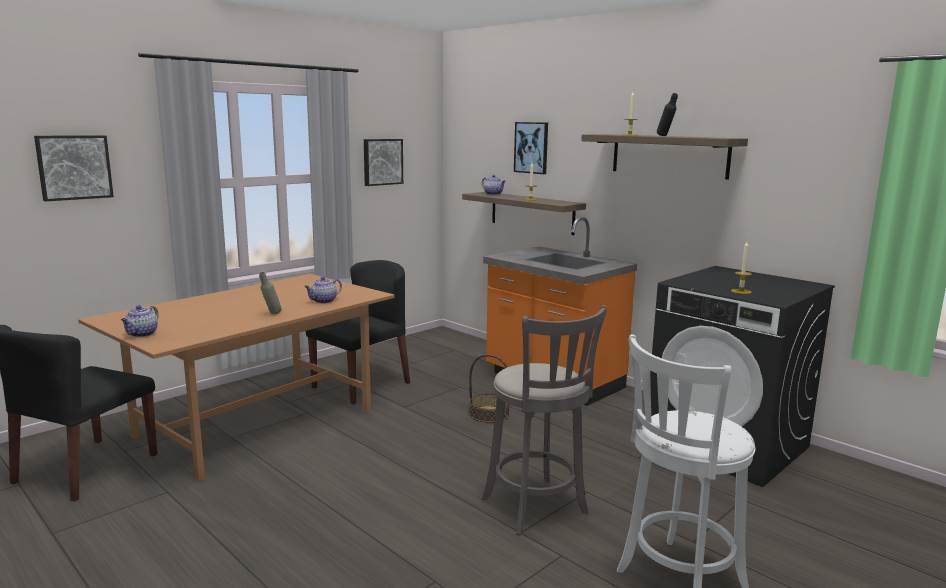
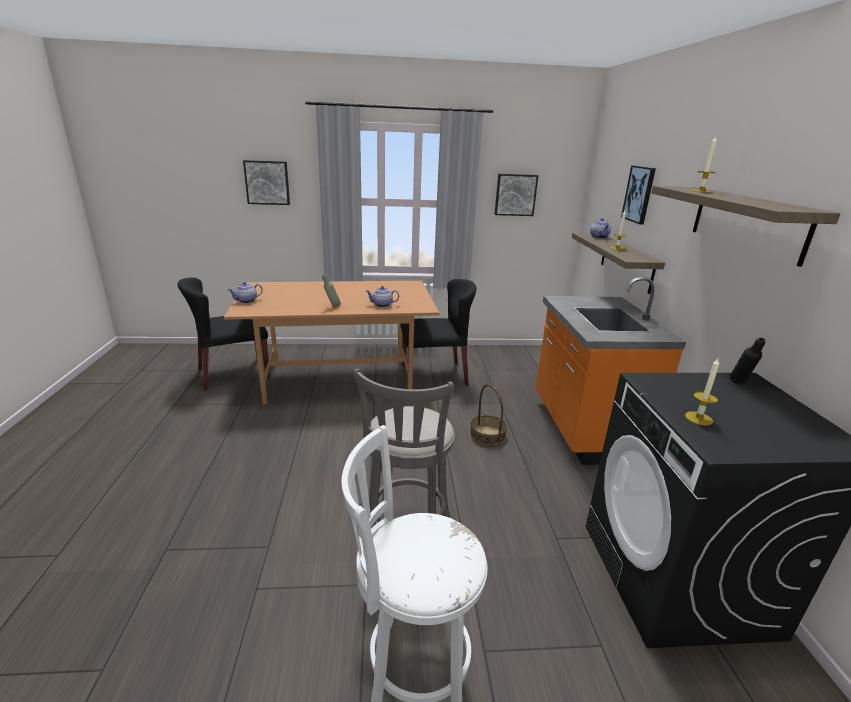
camera: 40 degrees right, 10 degrees up
black bottle [657,93,678,136] -> black bottle moved to [730,338,766,384]

